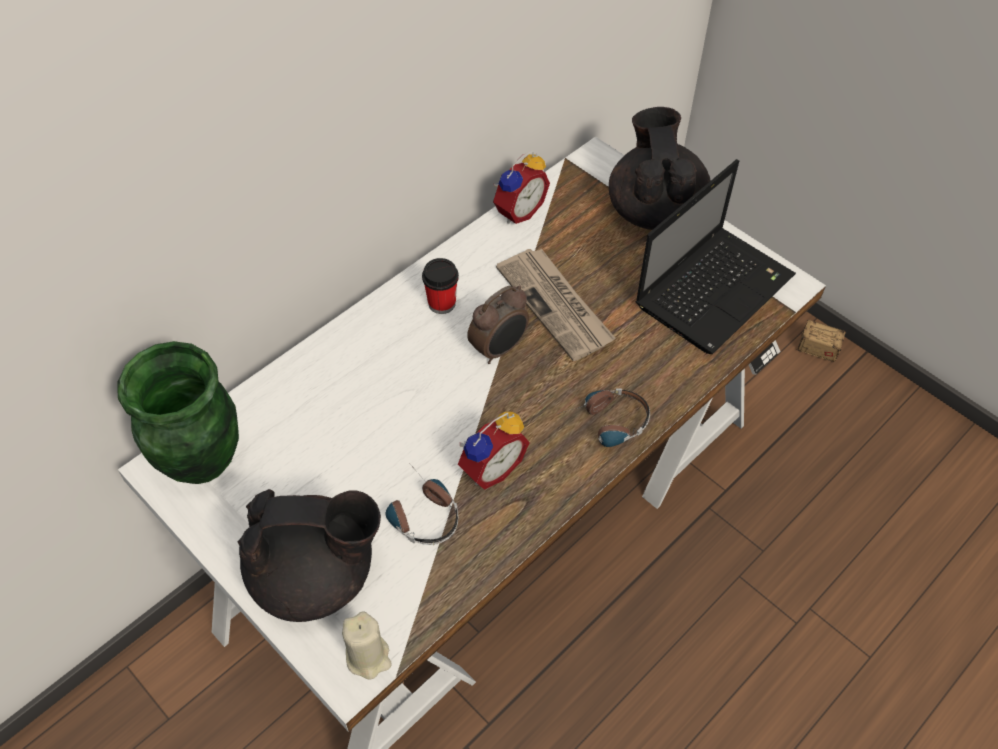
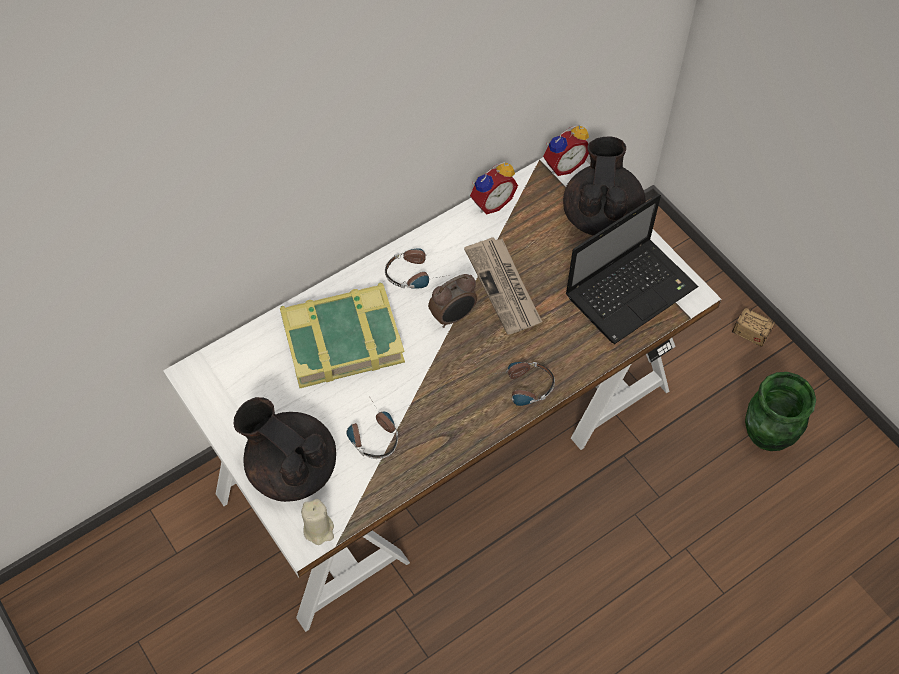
camera: 10 degrees right, 5 degrees up
green vase [117,341,239,484] -> green vase moved to [745,372,816,451]
black teapot [238,489,381,622] -> black teapot turned 150 degrees counterclockwise [234,397,336,502]
cup [422,258,459,314] -> headphones [385,248,450,289]
alarm clock [458,412,530,490] -> alarm clock moved to [543,125,589,176]
none -> book [280,283,405,388]

